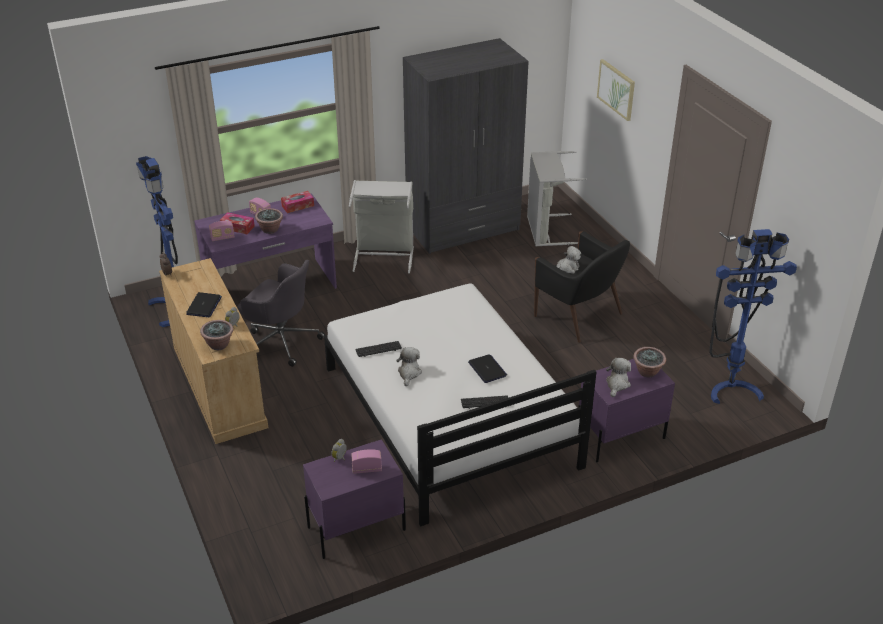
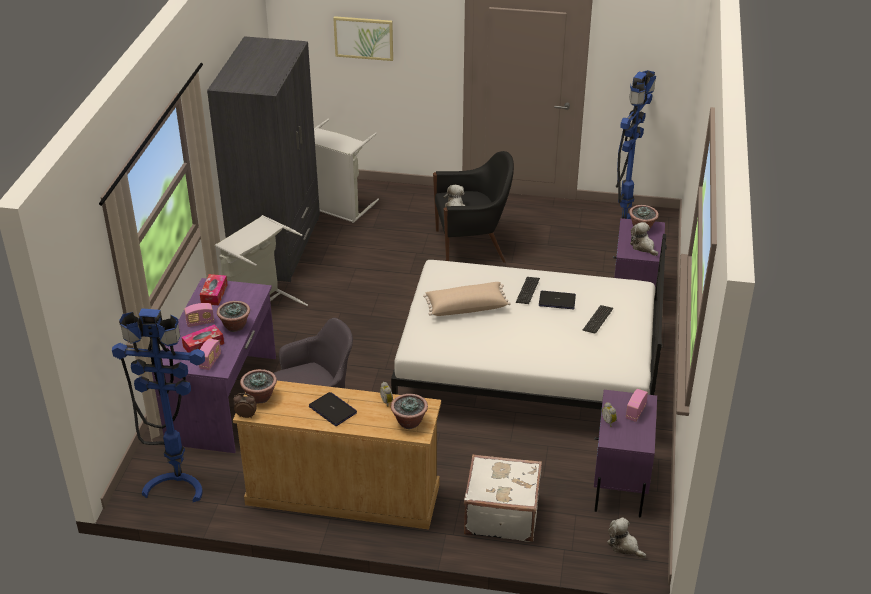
camera: 55 degrees left, 0 degrees up
keyboard [355,341,402,357] -> keyboard moved to [516,277,540,304]
plush toy [396,347,422,386] -> plush toy moved to [607,517,646,558]
none -> potted plant [240,369,277,404]
none -> beige pillow [423,282,511,316]
none -> white suitcase [464,454,542,542]

